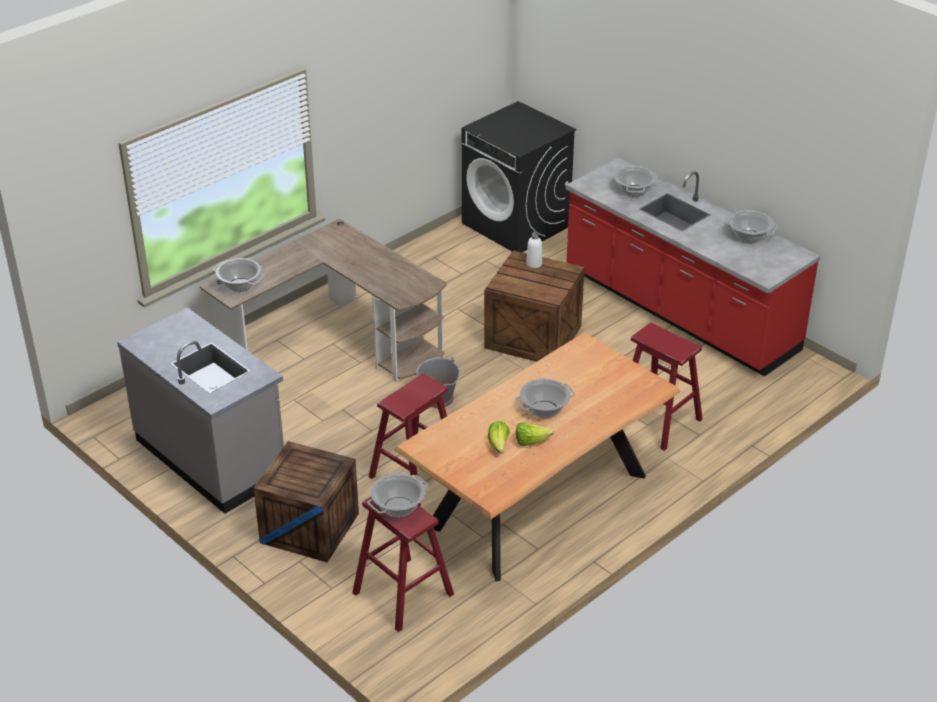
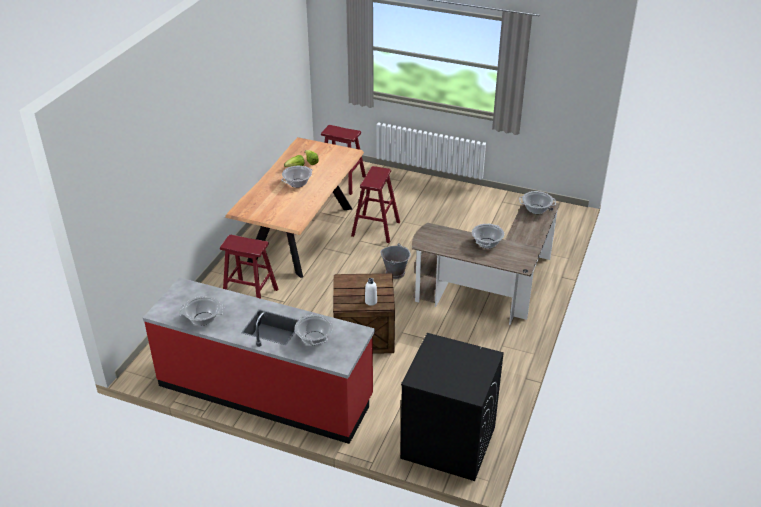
camera: 155 degrees right, 0 degrees up
grey counter [117,307,284,514] -> none
crate [253,441,359,562] -> none
cooking pot [368,473,428,517] -> cooking pot moved to [472,223,504,249]

